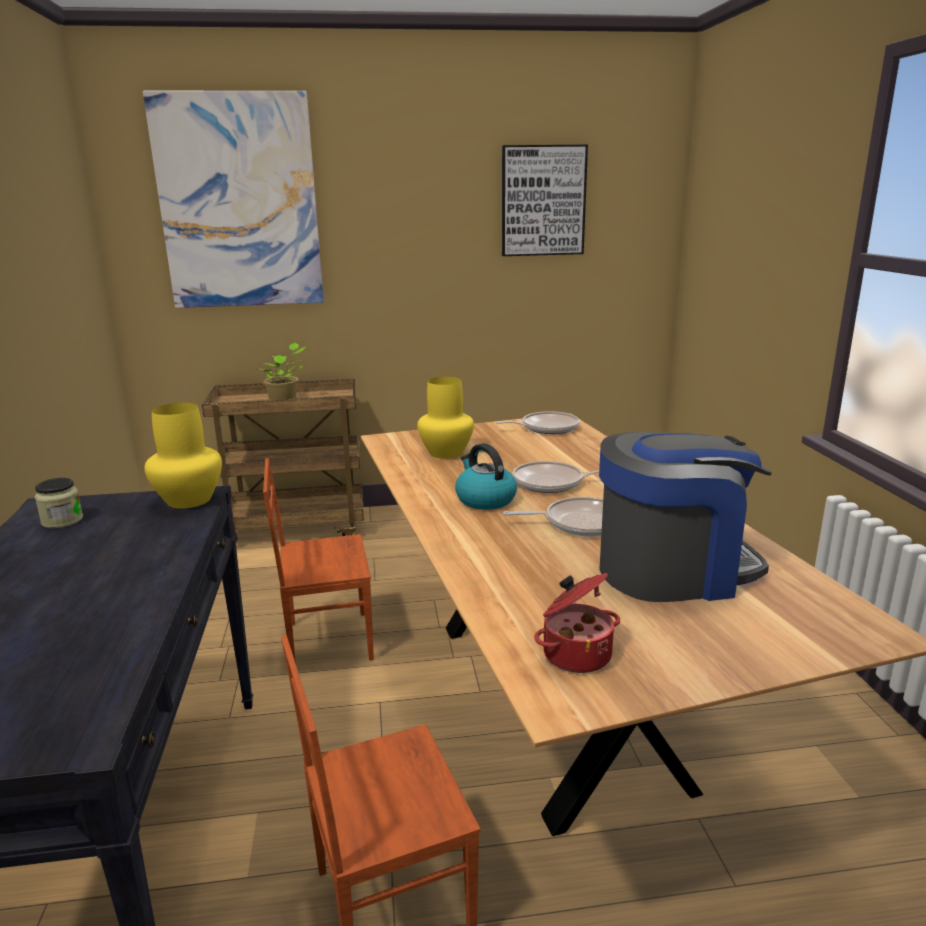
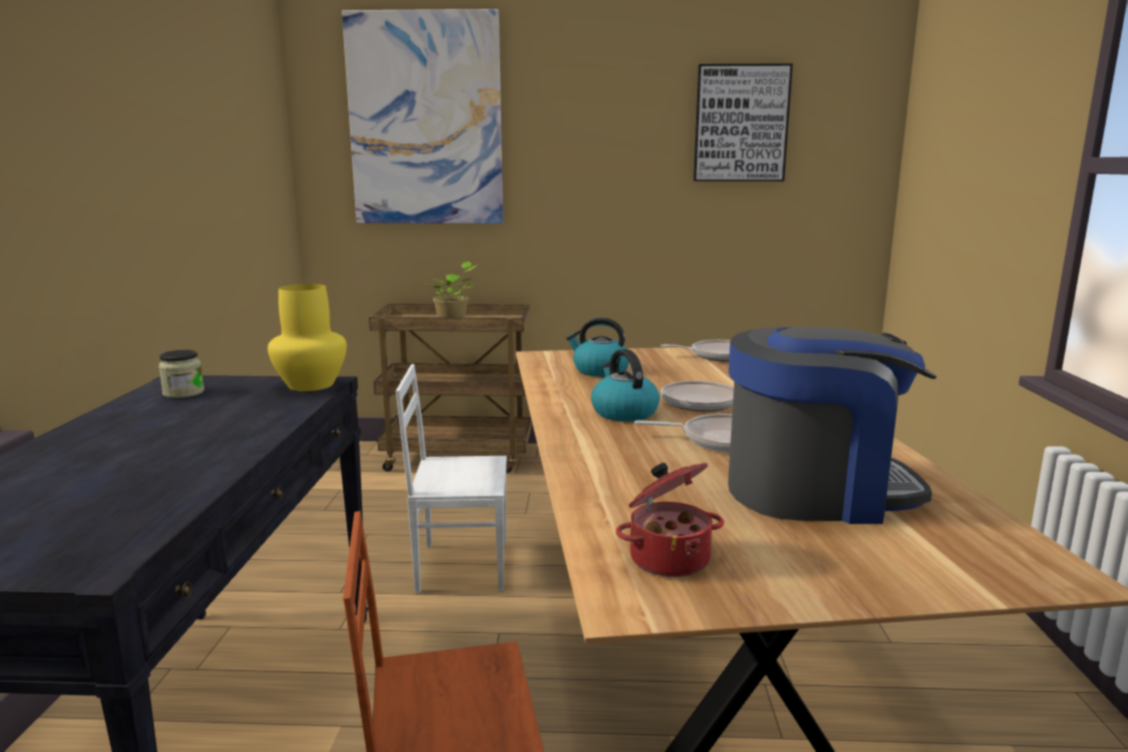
camera: 10 degrees right, 5 degrees down
brown chair [263,458,374,664] -> white chair [396,364,507,593]
yellow vase [417,377,474,459] -> kettle [566,318,629,377]

